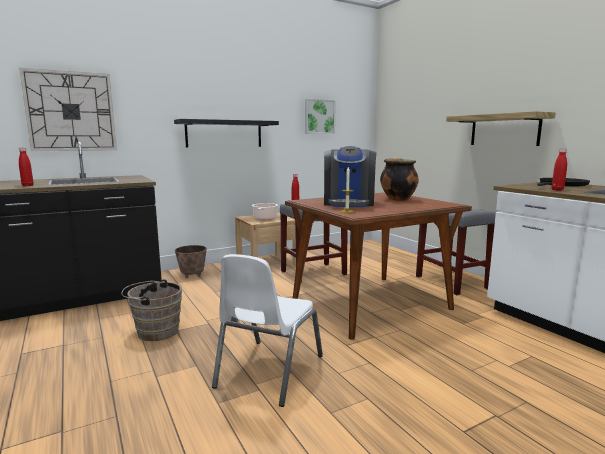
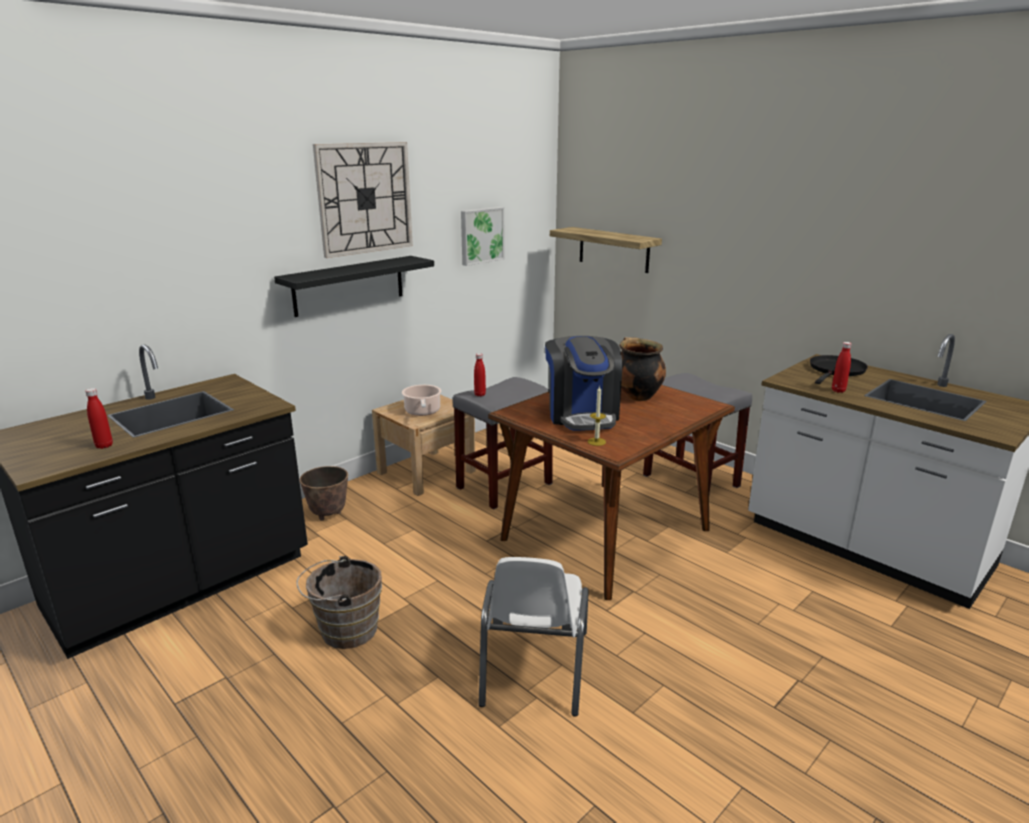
camera: 15 degrees left, 10 degrees up
wall clock [19,68,117,151] -> wall clock moved to [313,142,413,258]
shelf [446,111,556,146] -> shelf moved to [550,227,662,273]

